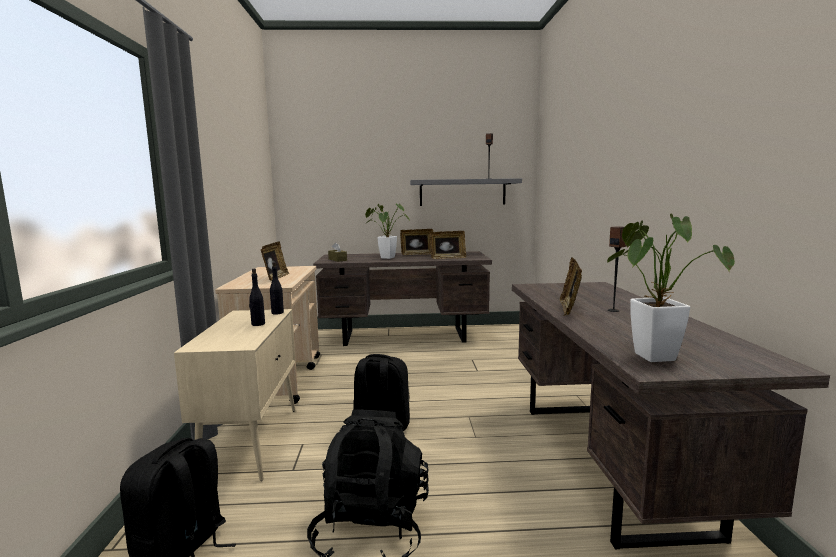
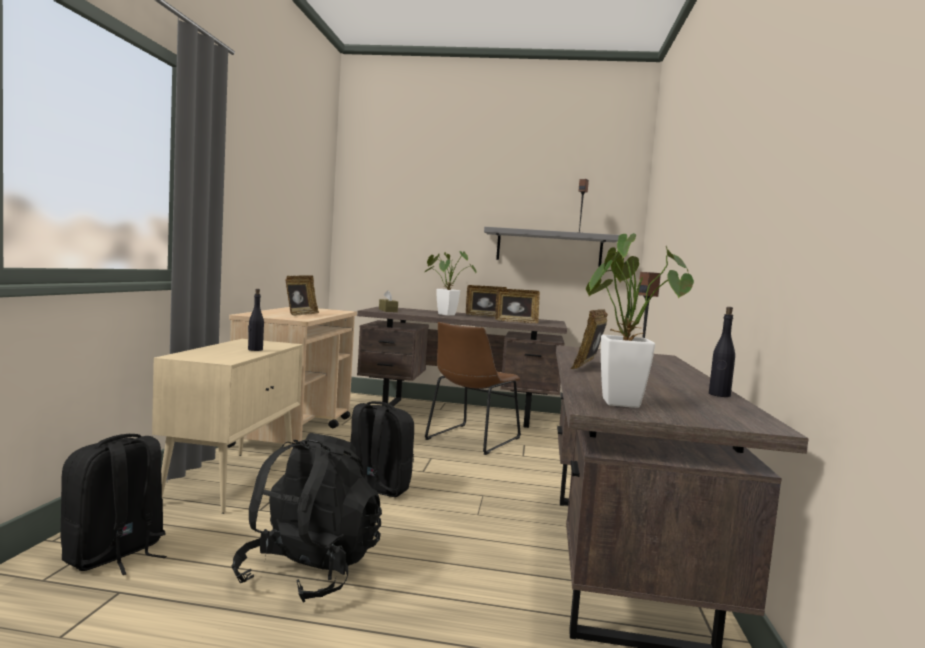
camera: 10 degrees right, 5 degrees down
black bottle [270,262,284,315] -> black bottle moved to [709,307,735,397]
none -> brown chair [425,322,521,455]

